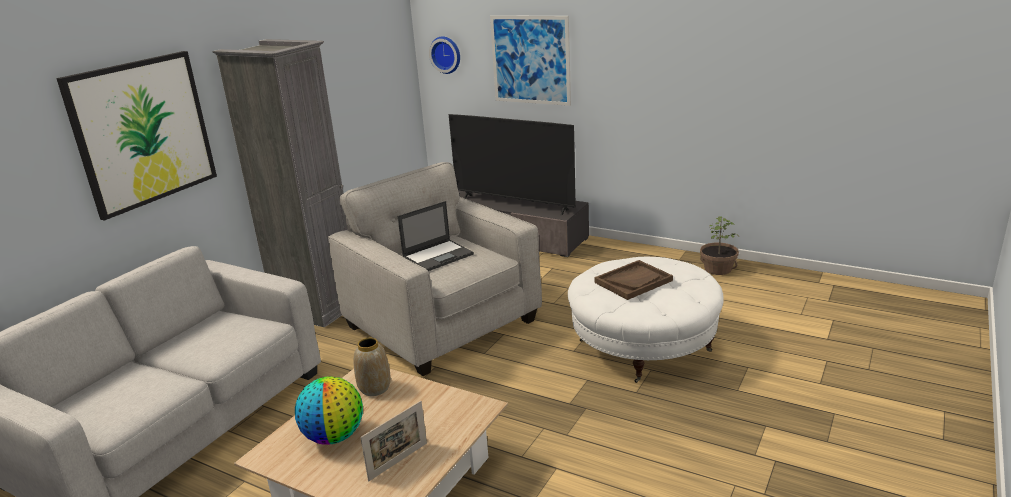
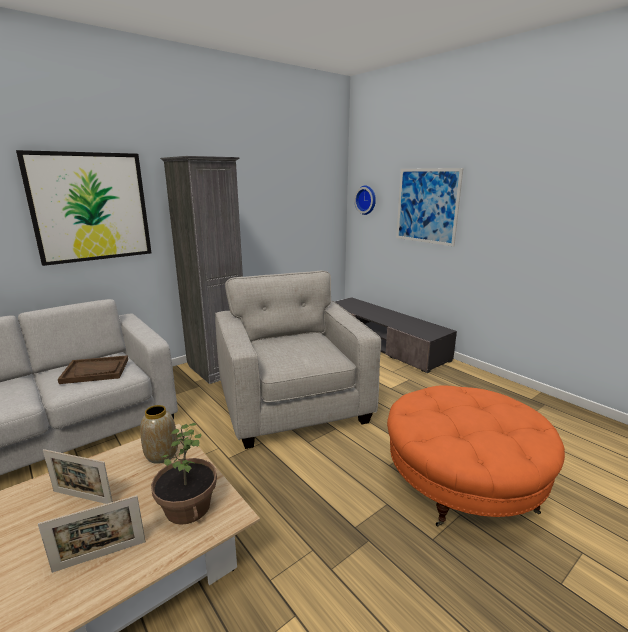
camera: 20 degrees right, 5 degrees down
globe [295,376,363,445] -> picture frame [43,449,113,504]
laptop [398,201,474,271] -> none
television [449,114,576,216] -> none
white ottoman [568,257,724,383] -> orange ottoman [387,385,565,526]
brown tray [594,260,673,300] -> brown tray moved to [58,355,128,384]
potted plant [700,216,739,275] -> potted plant moved to [151,422,217,525]

